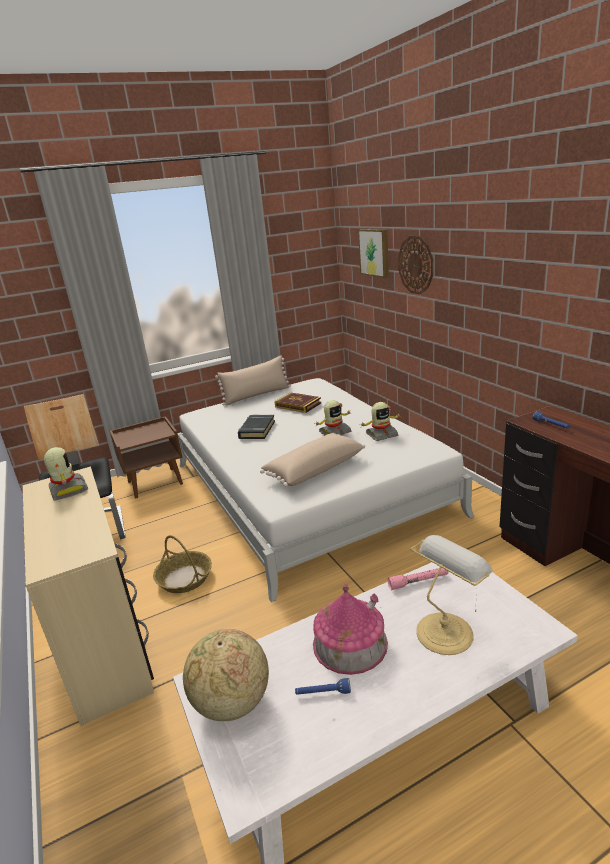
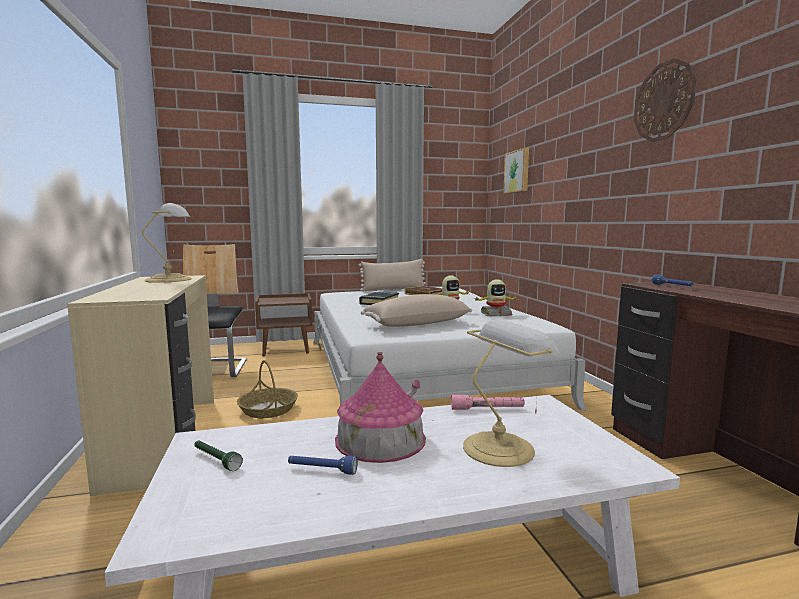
camera: 10 degrees right, 15 degrees down
toy robot [44,447,88,501] -> table lamp [142,203,191,283]
globe [183,629,269,721] -> green flashlight [194,440,243,471]
wall clock [398,236,433,294] -> wall clock moved to [634,58,696,142]

